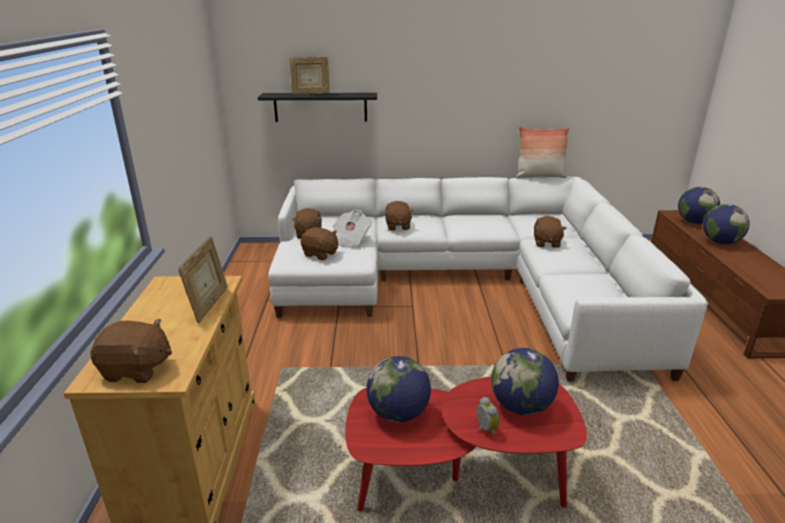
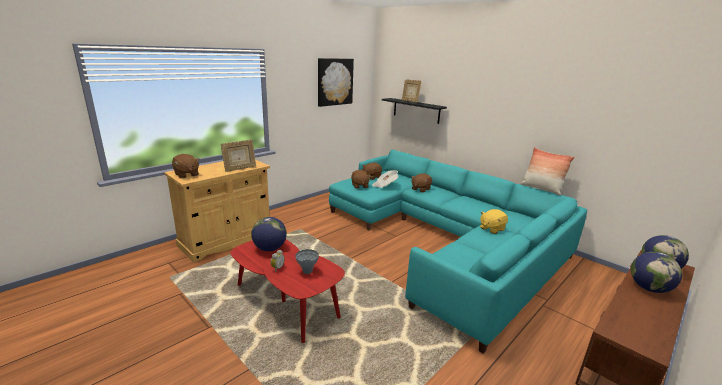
camera: 45 degrees right, 5 degrees down
white sofa [268,177,708,381] -> turquoise sofa [329,149,587,354]
globe [491,348,559,415] -> grey vase [295,249,319,274]
brown plush toy [534,216,567,248] -> yellow plush toy [480,209,508,234]
none -> picture [318,58,354,107]

